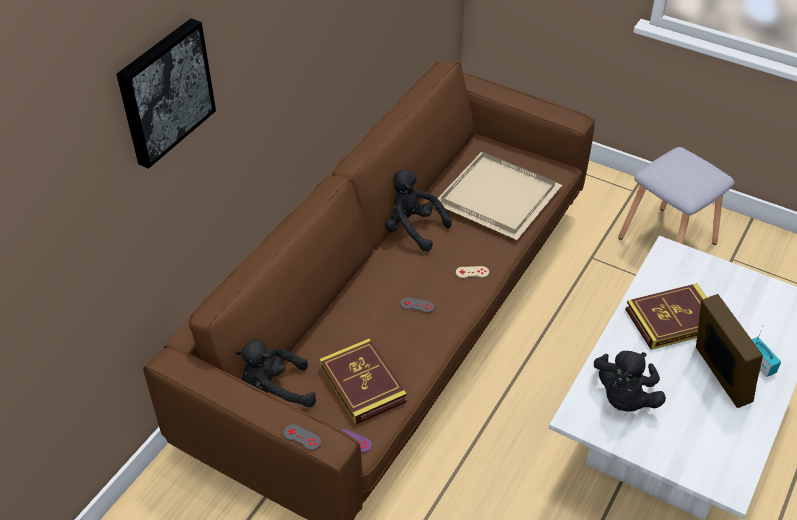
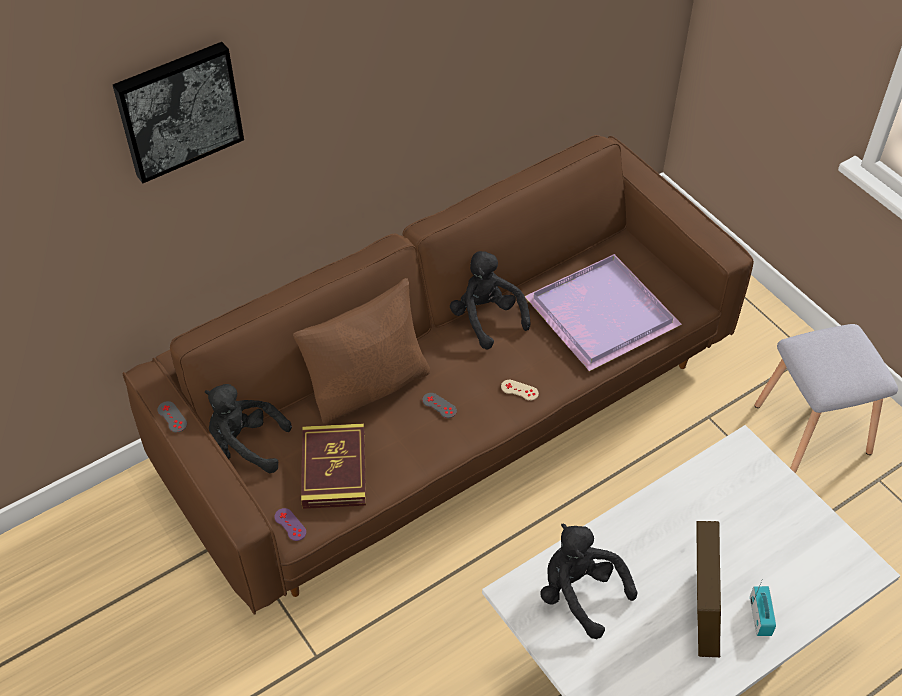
camera: 25 degrees right, 5 degrees up
grey game controller [283,425,321,450] -> grey game controller moved to [157,401,187,433]
beige tray [438,152,562,240] -> purple tray [525,254,682,371]
black plush toy [594,351,666,412] -> black plush toy turned 90 degrees clockwise [540,523,638,639]
book [625,283,707,350] -> none
none -> brown pillow [293,278,430,424]

